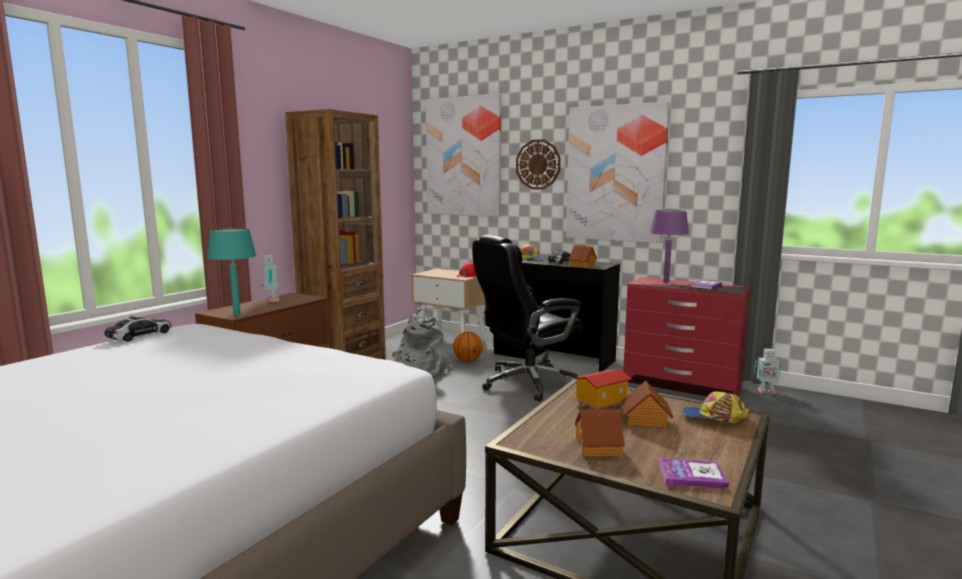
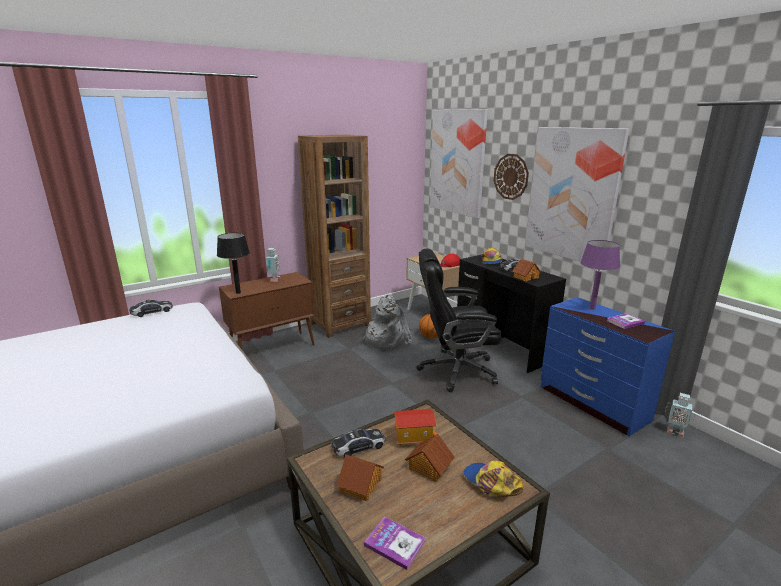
camera: 25 degrees right, 10 degrees up
turquoise table lamp [207,228,256,316] -> black table lamp [217,233,250,294]
red dresser [623,277,751,396] -> blue dresser [540,297,675,436]
none -> toy car [331,429,386,457]

